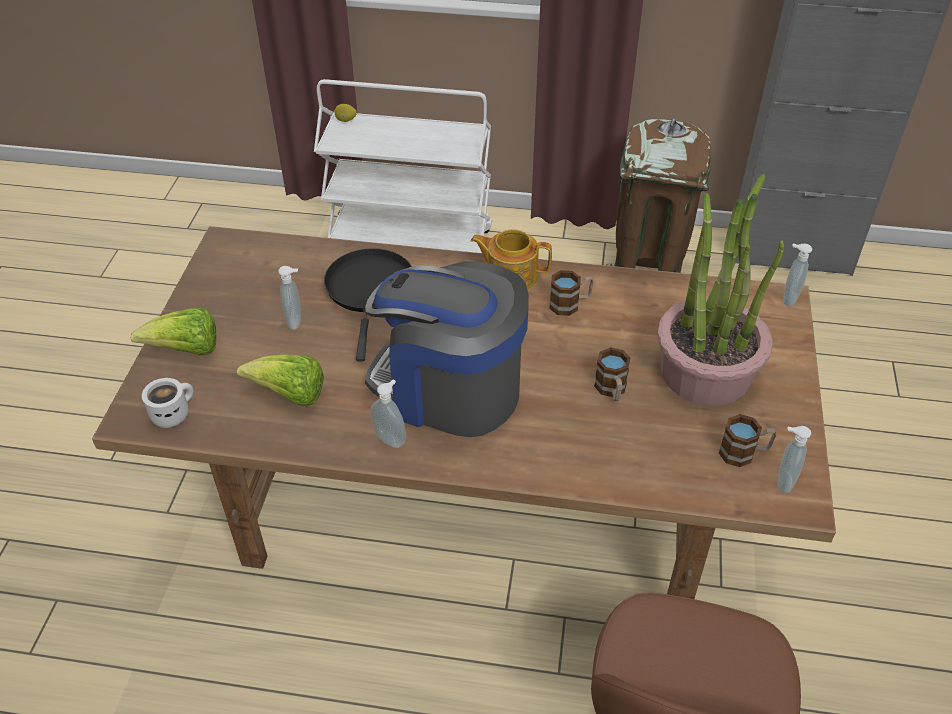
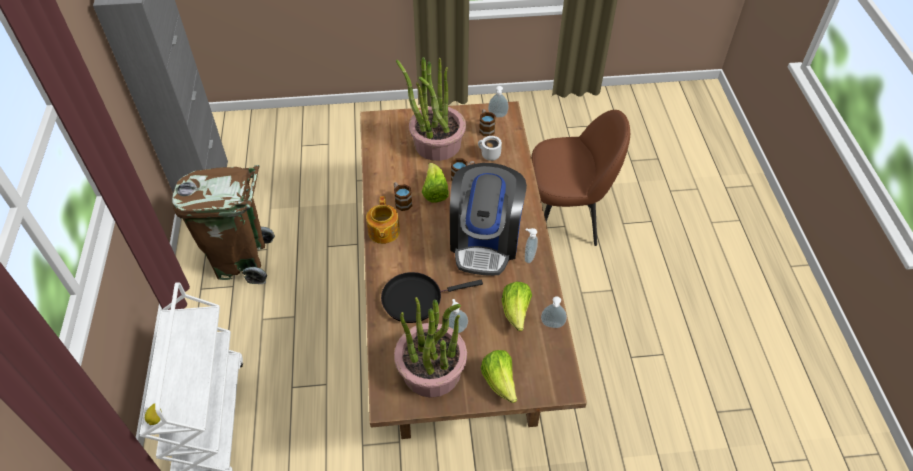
camera: 105 degrees left, 5 degrees up
white mug [142,378,194,428] -> white mug moved to [478,136,502,161]
soap dispenser [783,244,812,307] -> soap dispenser moved to [541,296,567,328]
none -> potted plant [394,297,467,398]
none -> lettuce [422,163,449,203]

